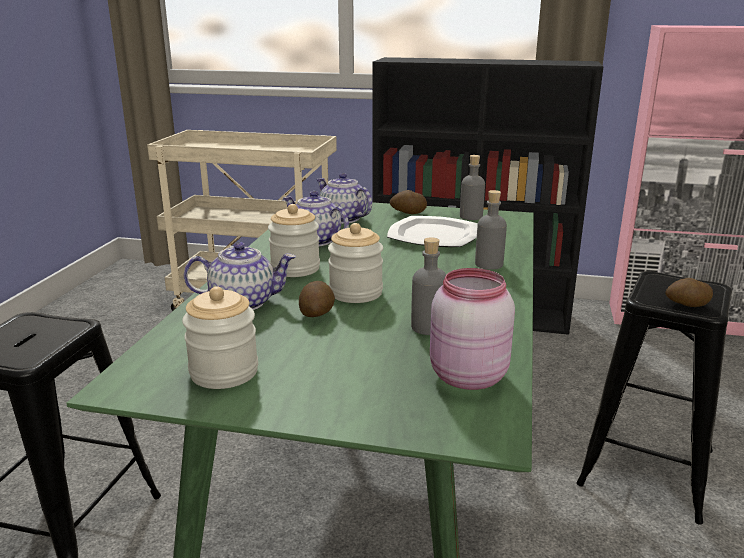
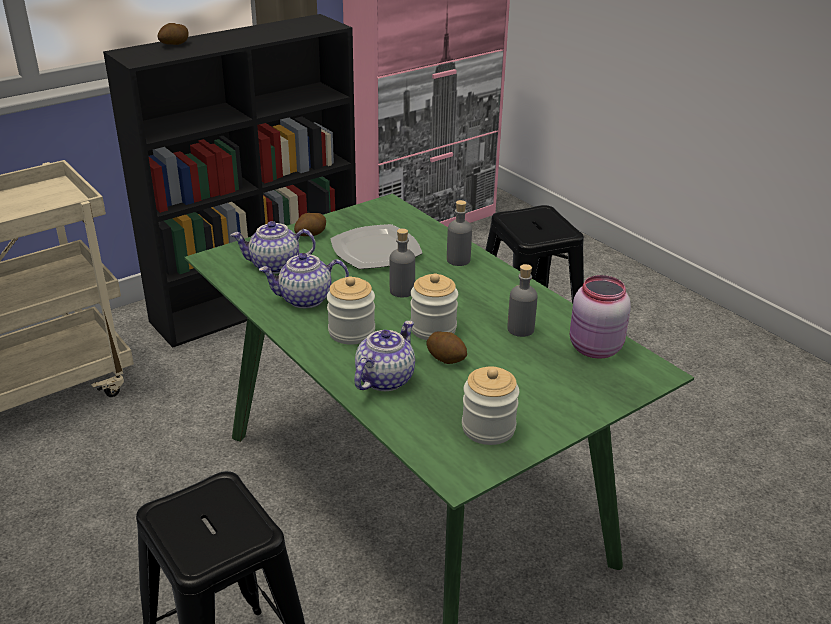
camera: 50 degrees left, 10 degrees up
grey bottle [460,155,485,220] -> grey bottle moved to [389,228,415,297]
potato [665,278,713,307] -> potato moved to [157,23,189,45]

